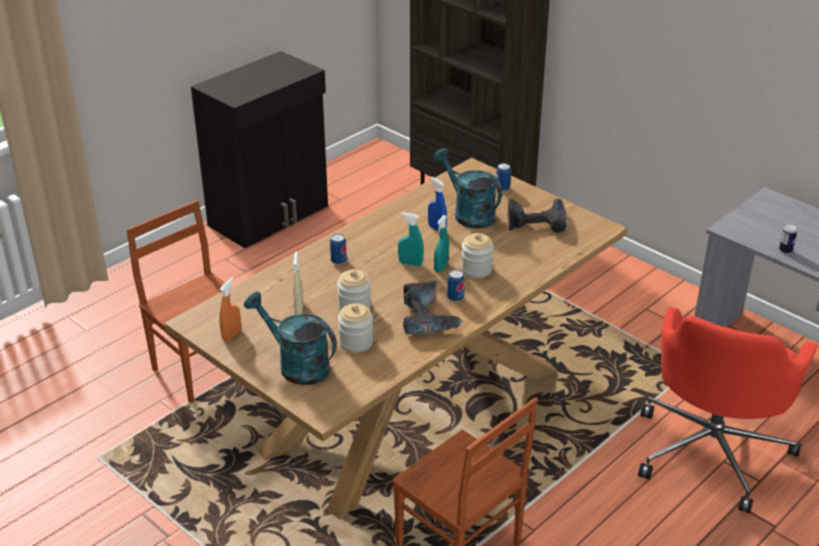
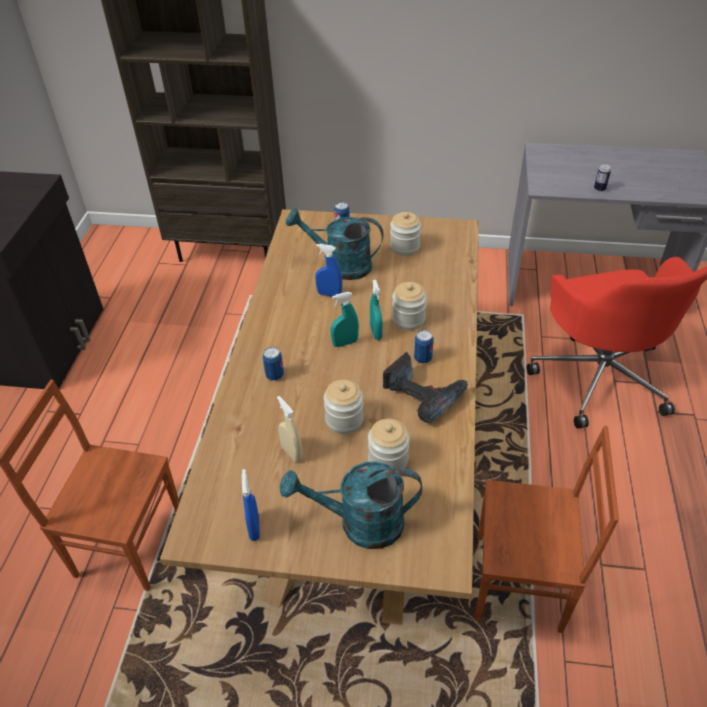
camera: 35 degrees left, 10 degrees up
orange spray bottle [219,278,241,342] -> blue spray bottle [242,469,260,541]
power drill [508,198,567,233] -> jar [390,212,421,256]

